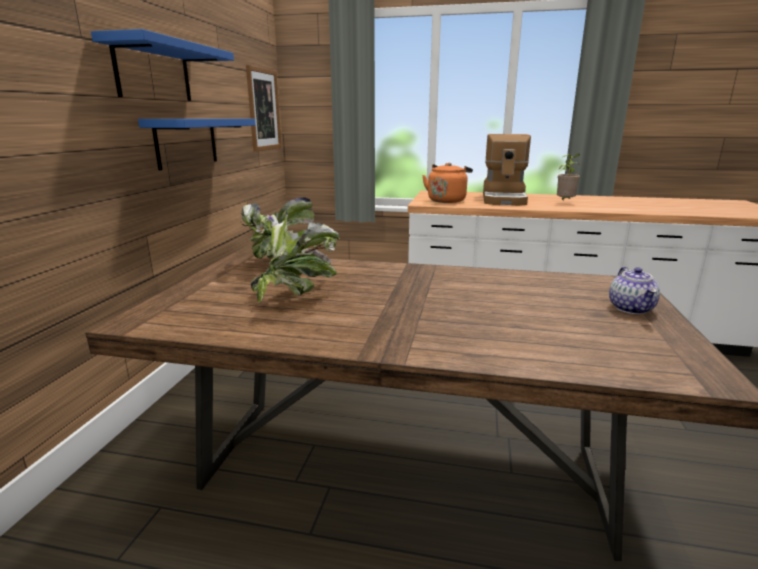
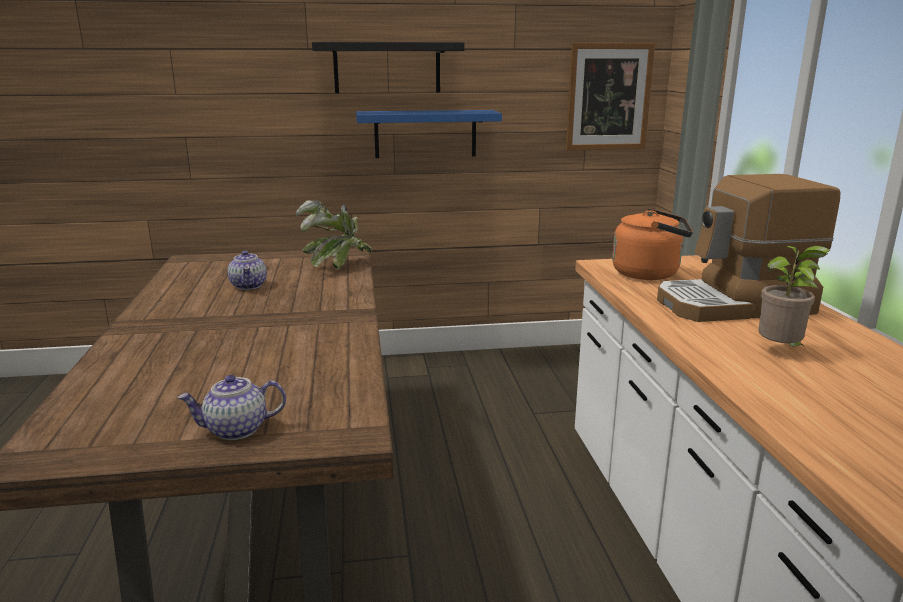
camera: 70 degrees right, 0 degrees up
blue shelf [91,29,234,101] -> black shelf [312,42,465,93]
potted plant [251,210,340,303] -> teapot [228,251,267,290]

